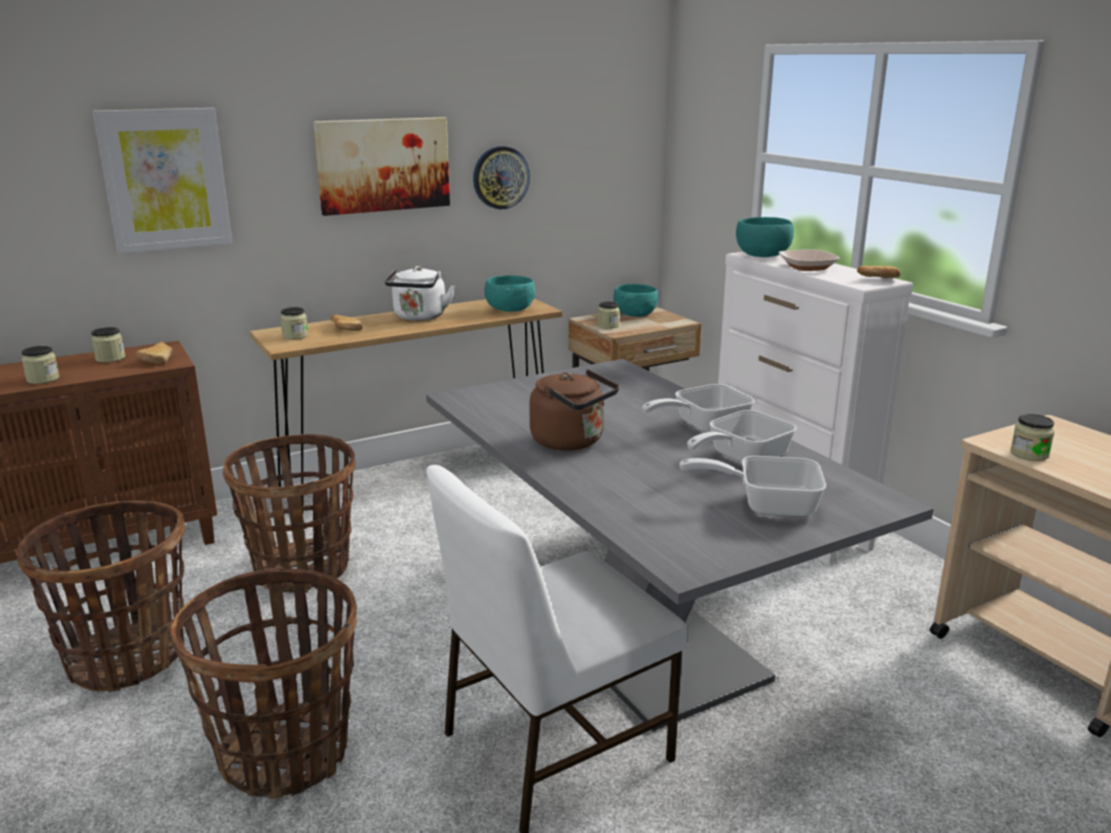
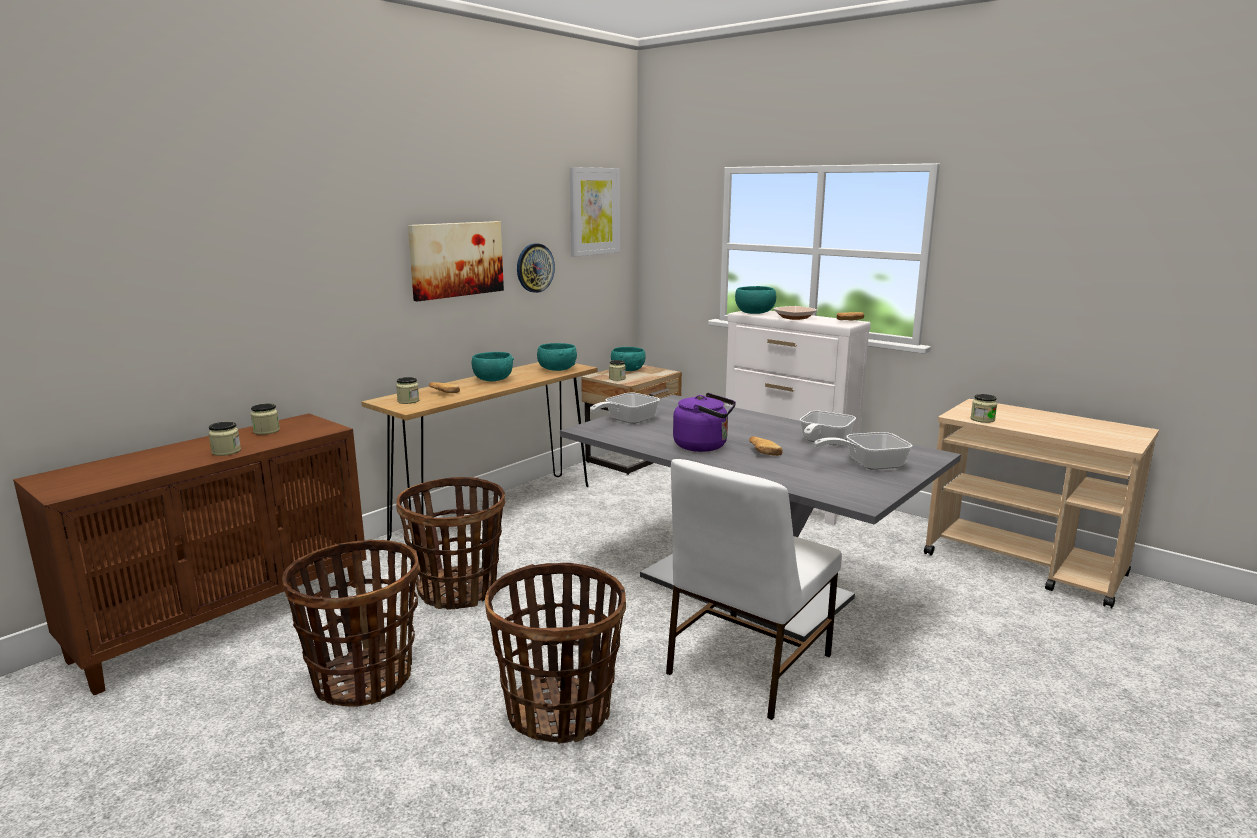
camera: 20 degrees left, 5 degrees down
picture [93,108,232,254] -> picture moved to [570,167,620,257]
bread [135,342,173,364] -> bread moved to [749,436,783,456]
white kettle [385,266,455,321] -> turquoise bowl [472,352,514,381]
brown kettle [529,369,619,451] -> purple kettle [673,393,736,452]
frying pan [642,384,755,432] -> frying pan moved to [590,392,660,424]

